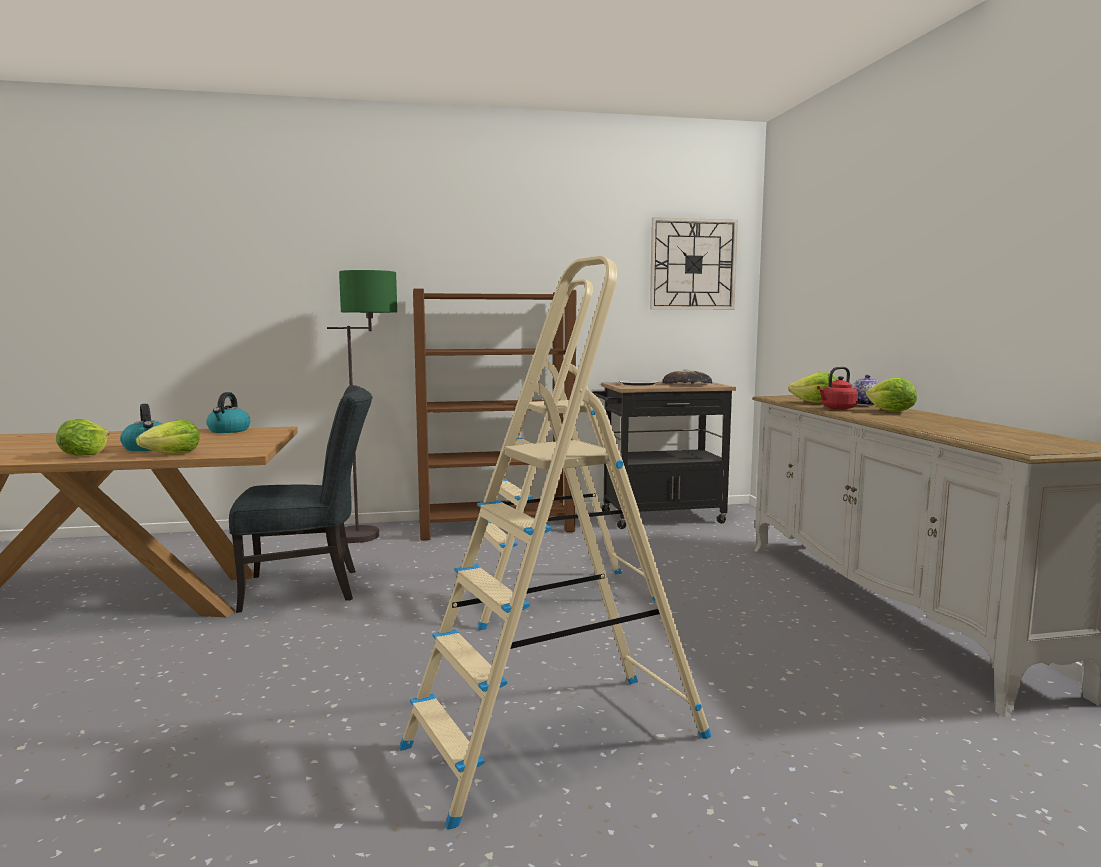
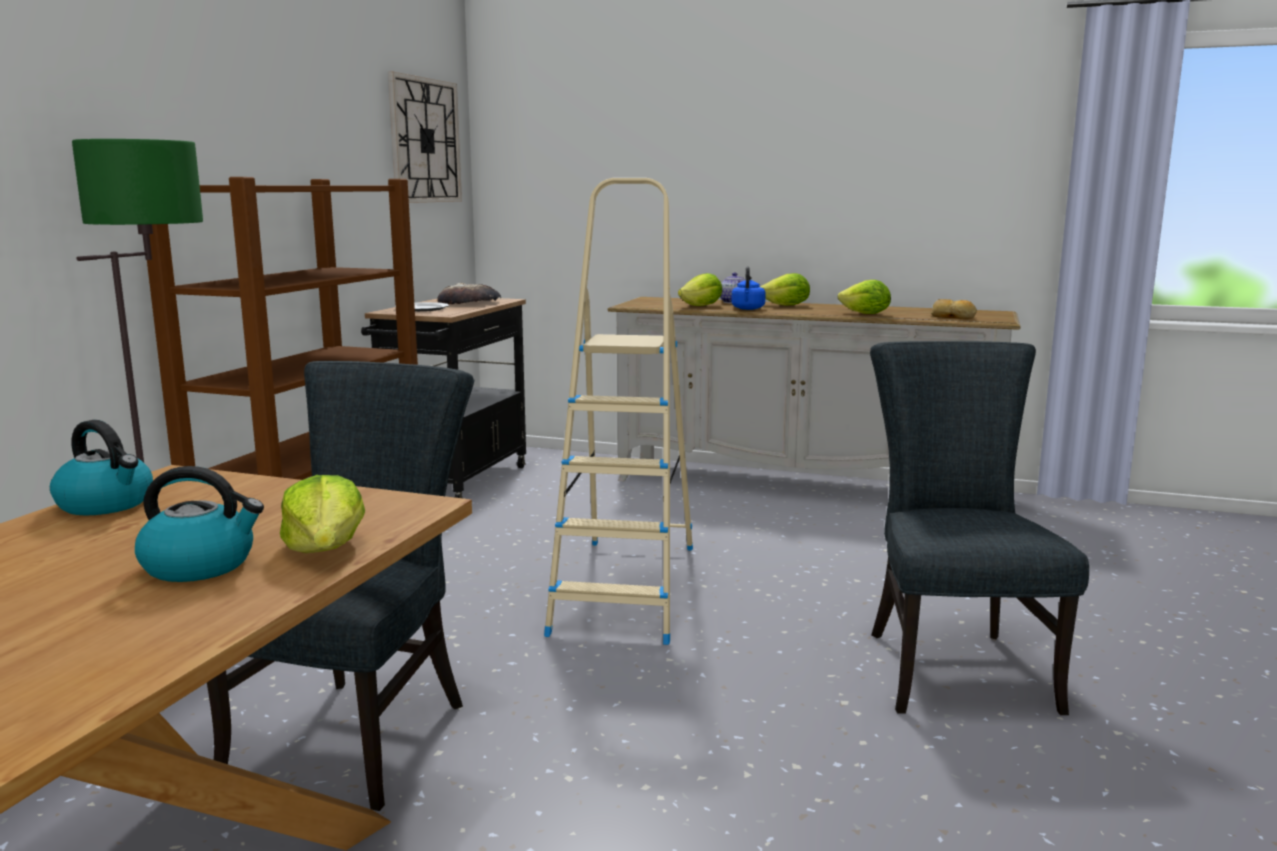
camera: 60 degrees left, 5 degrees up
lettuce [56,419,109,456] -> lettuce moved to [838,280,891,314]
beige step ladder [399,256,712,830] -> grey chair [870,341,1089,715]
red kettle [817,367,858,410] -> blue kettle [731,266,766,310]
none -> bread [931,299,977,319]

